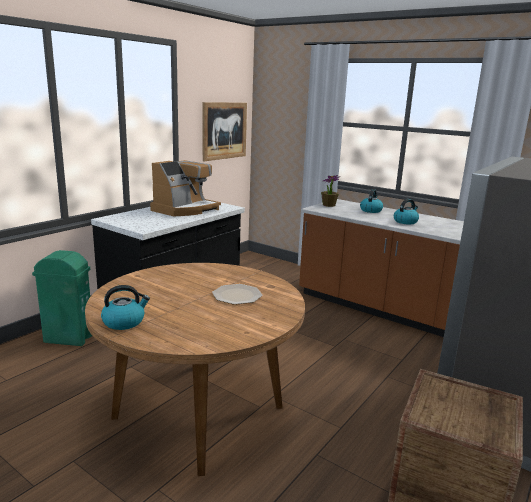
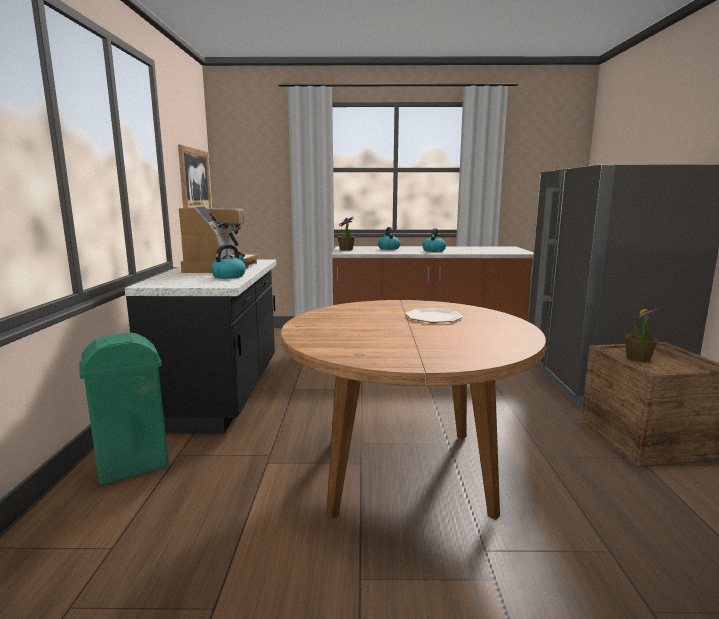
camera: 35 degrees left, 5 degrees down
kettle [101,285,150,330] -> kettle moved to [211,244,246,279]
none -> potted plant [625,308,660,362]

